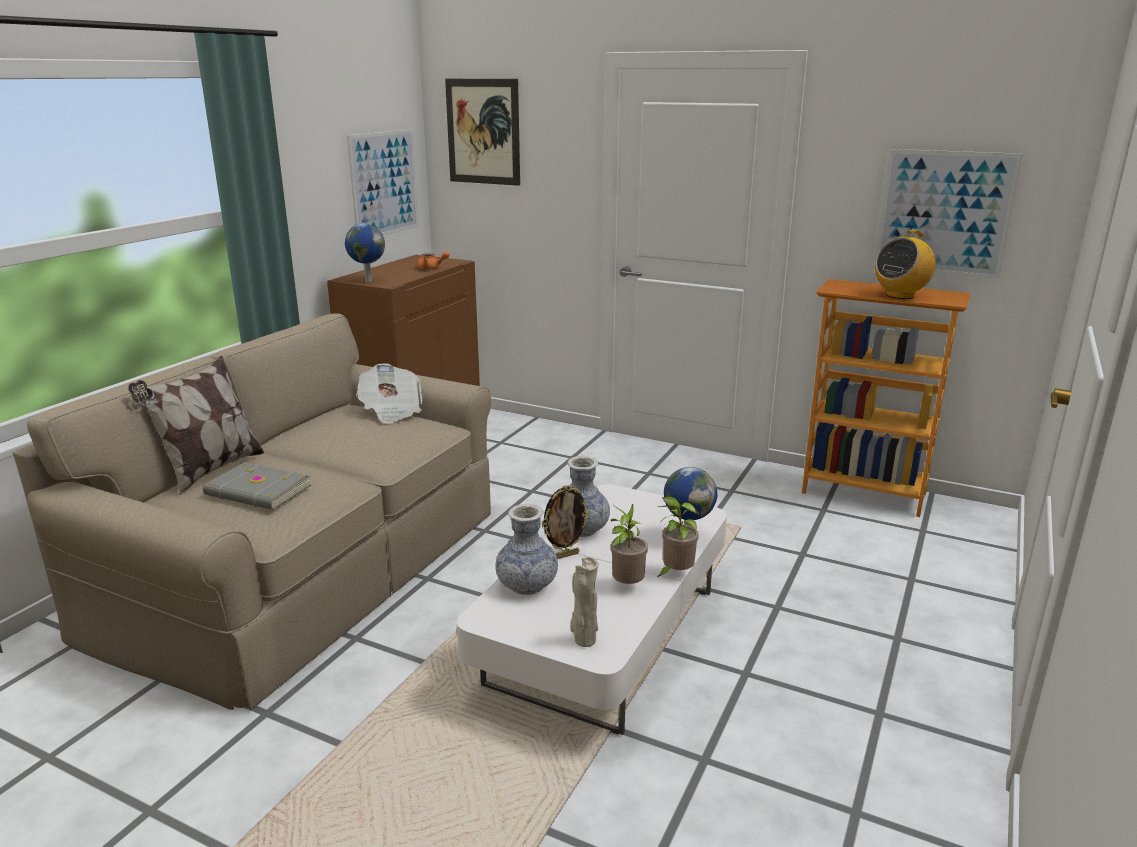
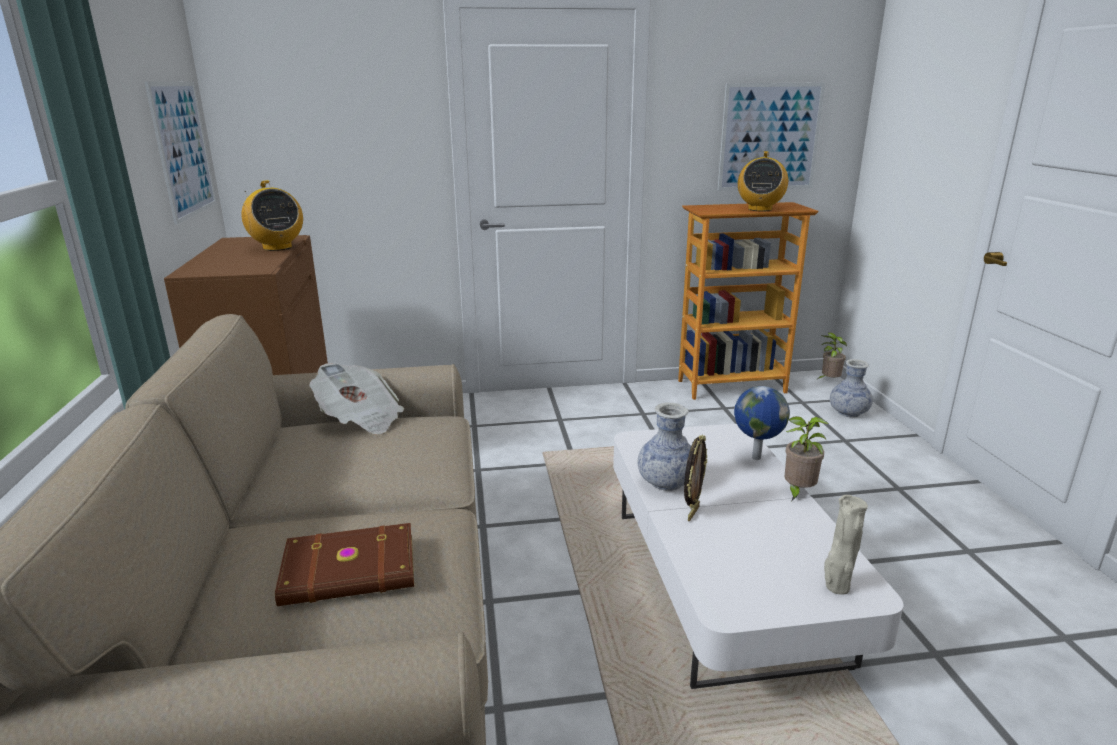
camera: 35 degrees left, 0 degrees up
pillow [128,356,264,495] -> none
grey book [203,462,311,510] -> brown book [275,523,414,606]
globe [345,223,385,282] -> none
orange teapot [417,251,449,270] -> radio [241,180,303,251]
picture [445,79,520,186] -> none
vase [495,504,558,595] -> vase moved to [830,359,873,417]
potted plant [611,504,648,584] -> potted plant moved to [816,332,847,380]

